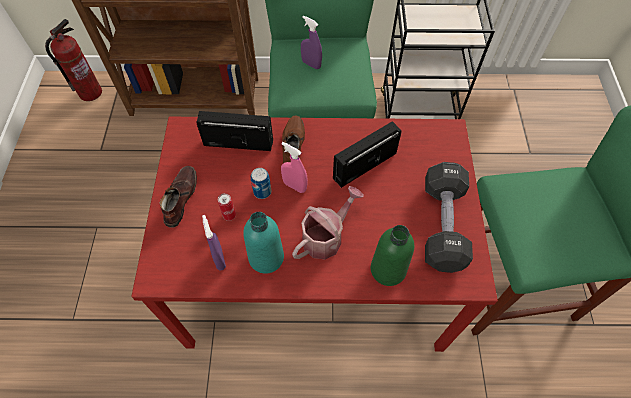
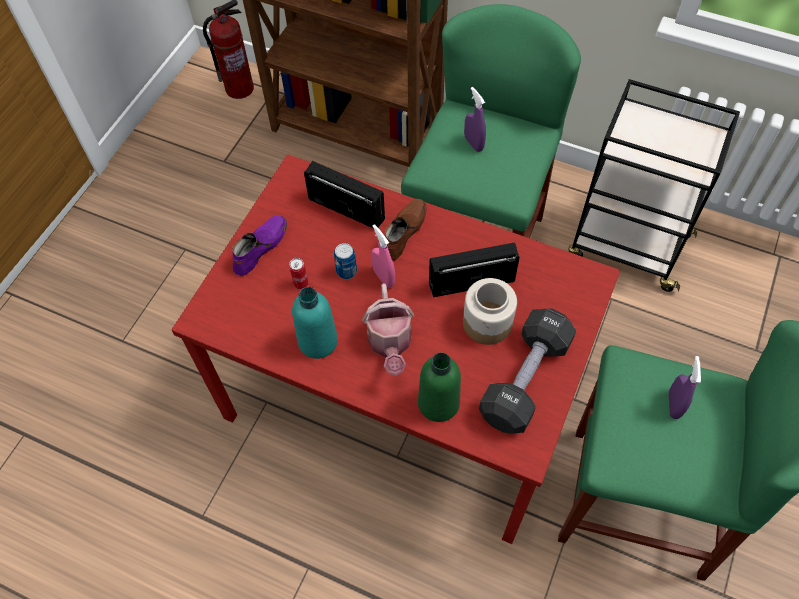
camera: 25 degrees right, 0 degrees up
brown shoe [160,166,197,228] -> purple shoe [232,215,287,276]
purple spray bottle [202,215,226,270] -> purple spray bottle moved to [669,356,701,419]
watering can [292,186,364,260] -> watering can turned 105 degrees clockwise [362,283,414,376]
none -> jar [463,278,517,345]

